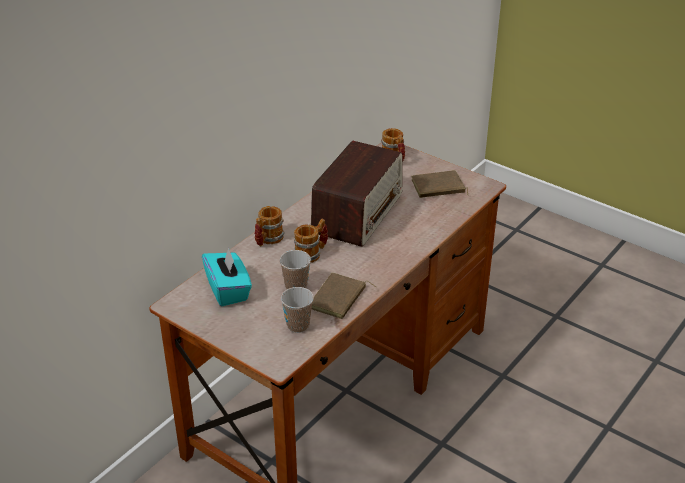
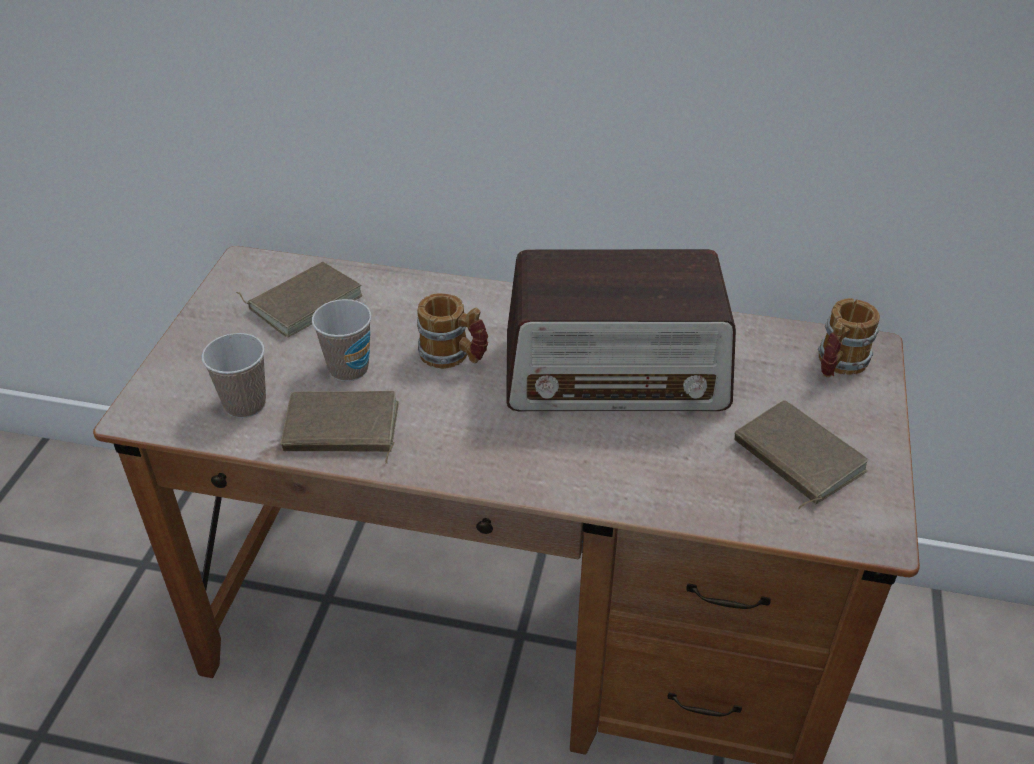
camera: 65 degrees right, 5 degrees up
turquoise tissue box [202,247,252,306] -> brown book [236,262,362,337]
mug [255,206,285,246] -> none

